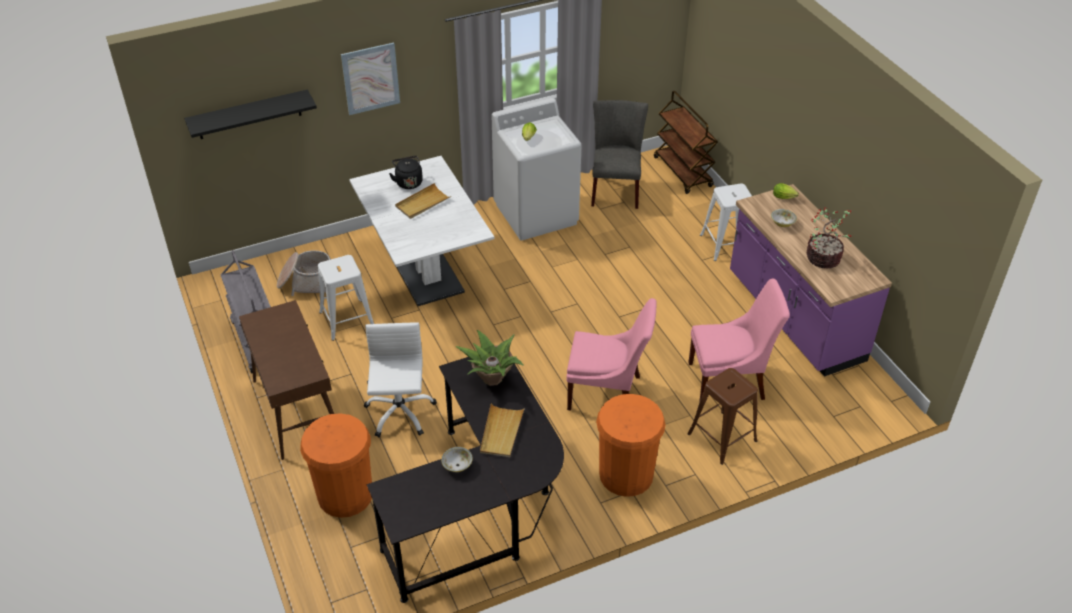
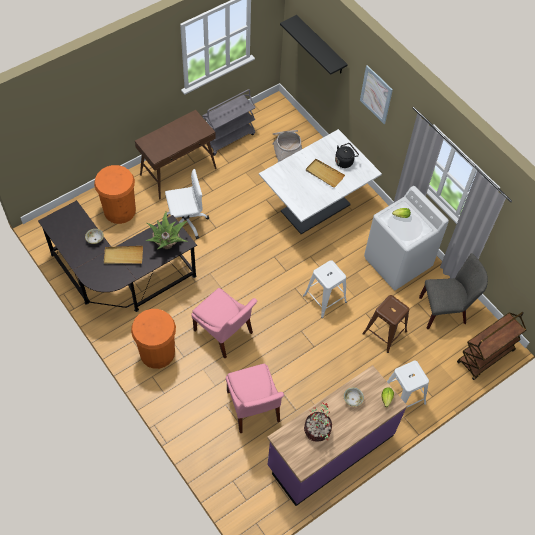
camera: 75 degrees right, 15 degrees up
white stool [318,255,374,341] -> white stool moved to [303,260,347,318]
pink chair [566,298,657,411] -> pink chair turned 45 degrees counterclockwise [191,288,257,358]
brown stool [688,368,758,465] -> brown stool moved to [362,295,409,353]

